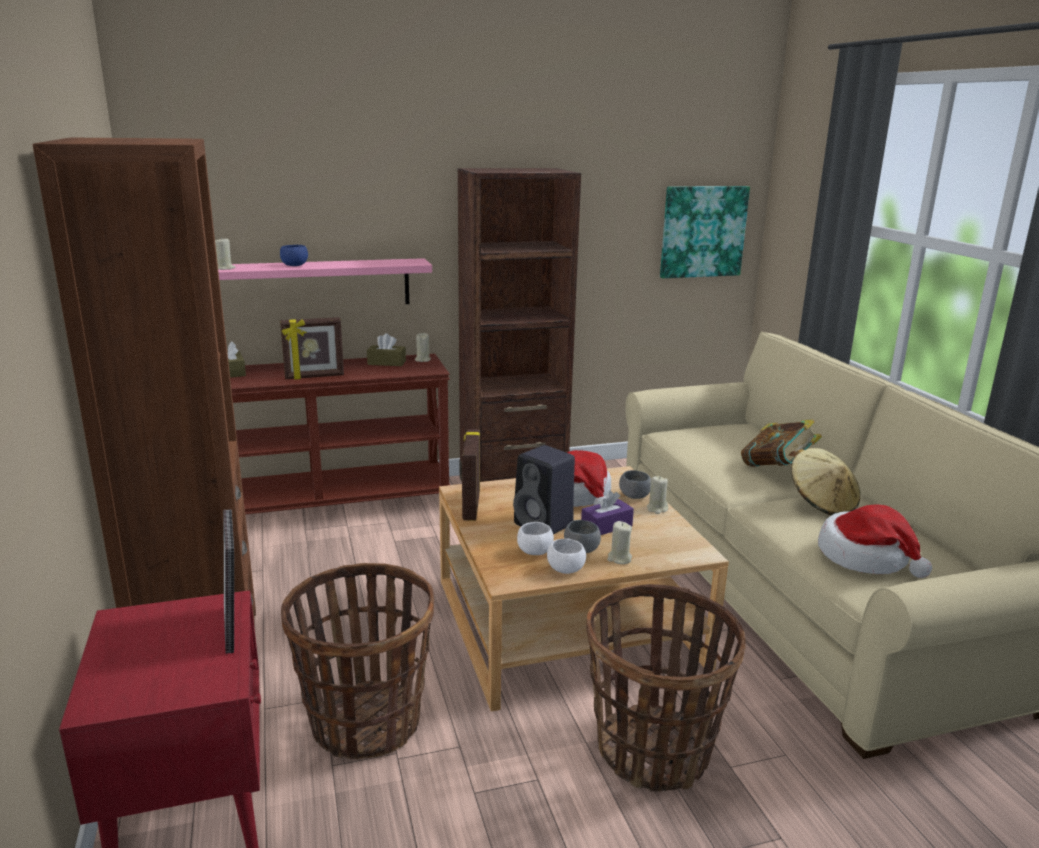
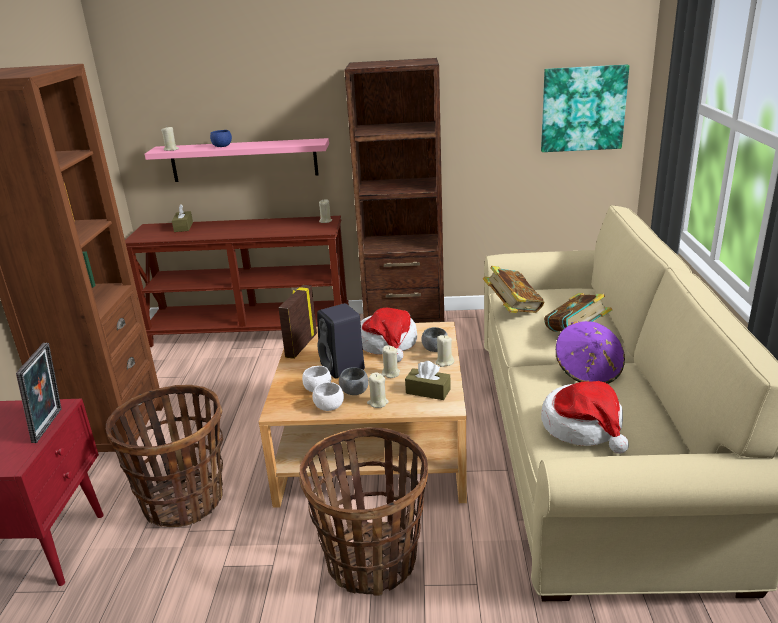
camera: 20 degrees right, 5 degrees up
picture frame [280,317,344,380] -> none
brown tissue box [367,333,406,366] -> brown tissue box moved to [405,361,451,400]
purple tissue box [581,491,634,535] -> beige candle [382,345,400,378]
beige hat [791,448,860,515] -> purple hat [556,321,625,384]
none -> book [483,266,544,313]

